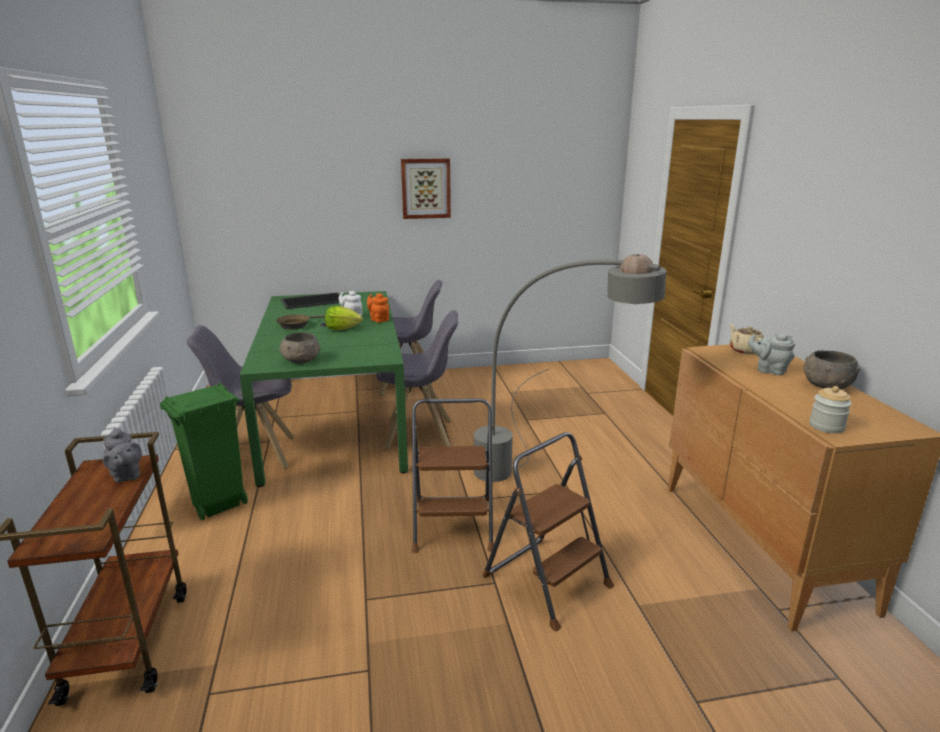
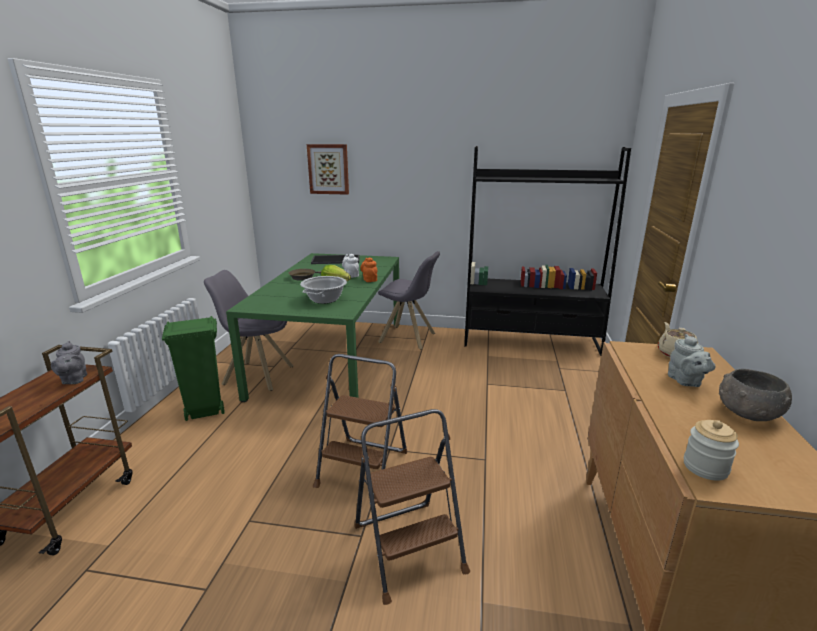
camera: 20 degrees right, 0 degrees up
grey bowl [279,332,321,364] -> none
grey chair [377,310,458,450] -> none
picture [401,158,451,219] -> picture moved to [307,144,349,195]
grey floor lamp [474,254,666,482] -> none
grey teapot [748,333,795,375] -> grey teapot turned 150 degrees counterclockwise [668,334,716,387]
none -> cooking pot [300,276,347,304]
none -> black bookcase [464,146,631,356]

